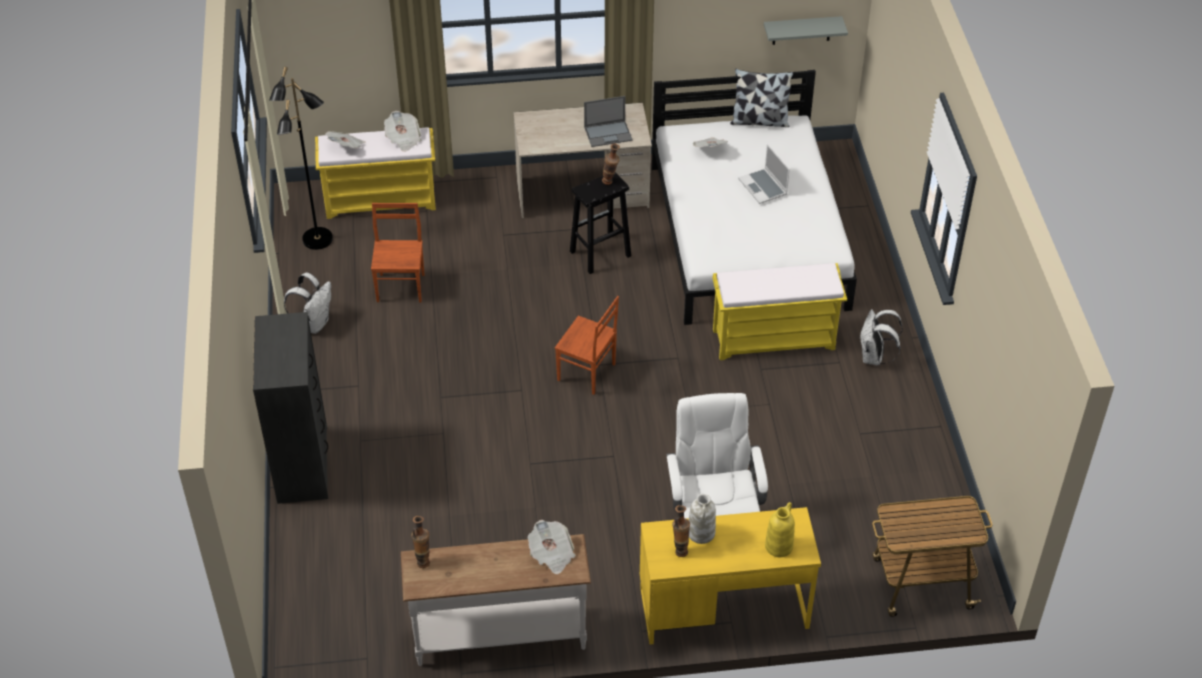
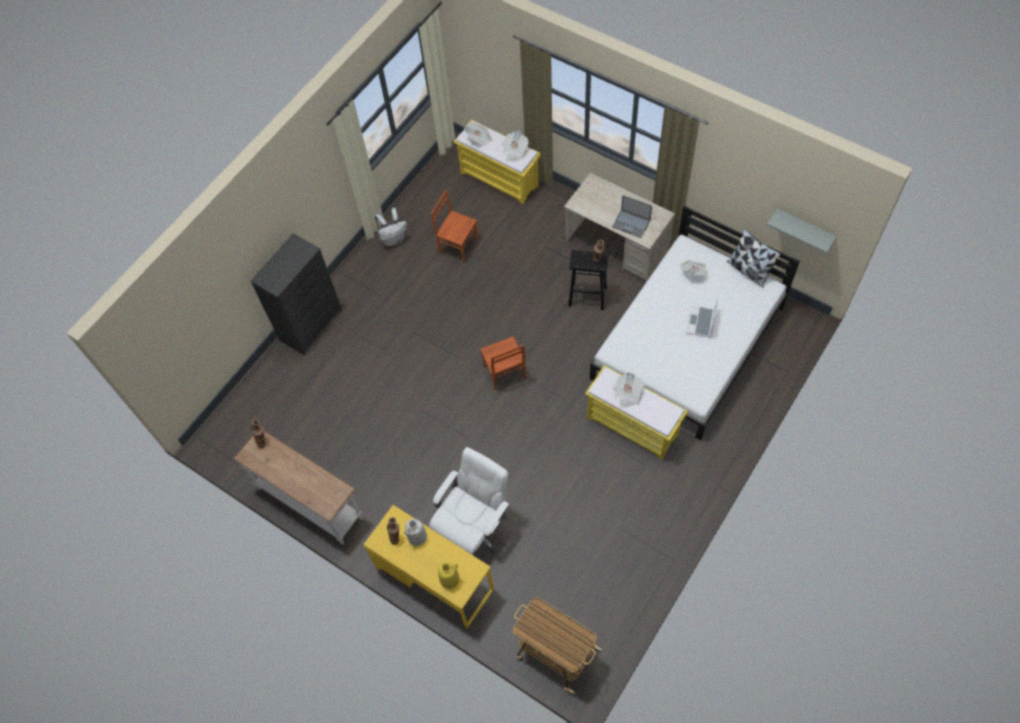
camera: 45 degrees right, 15 degrees up
black floor lamp [269,67,333,250] -> none
brown chair [371,203,425,302] -> brown chair turned 105 degrees counterclockwise [431,190,478,263]
newspaper [528,520,576,574] -> newspaper moved to [613,372,644,408]
white backpack [859,309,903,366] -> none

